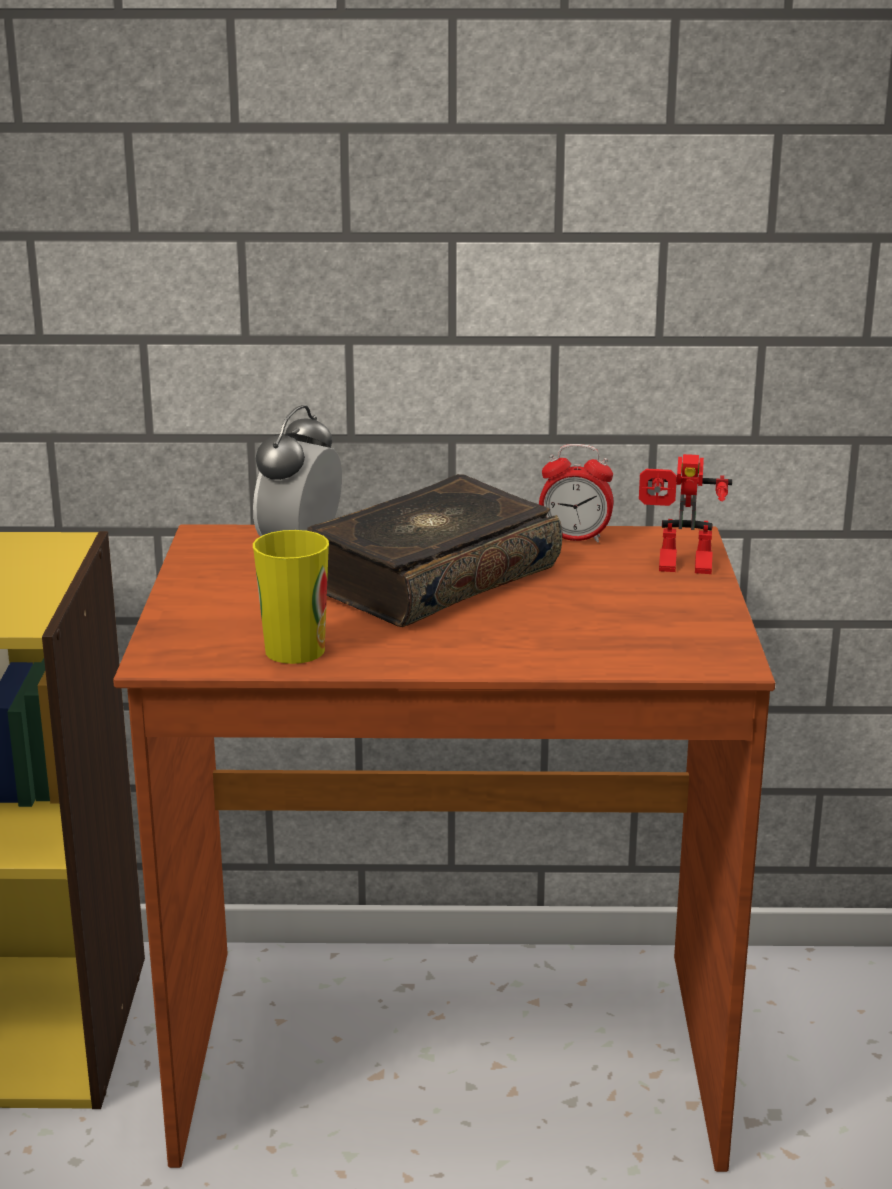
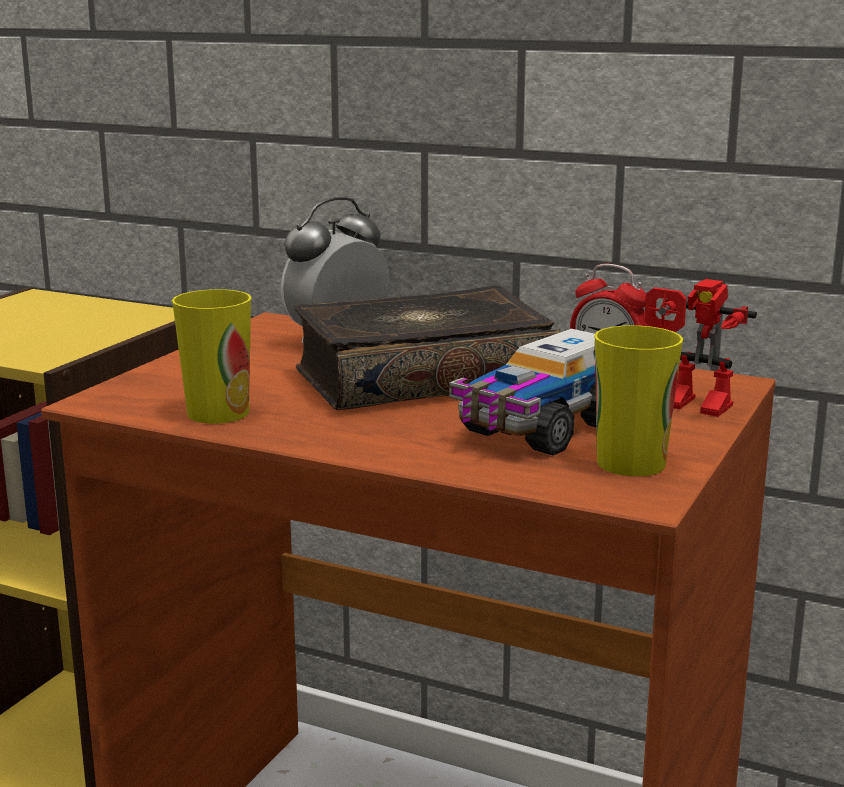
camera: 25 degrees right, 5 degrees down
none -> toy truck [449,329,596,456]
none -> cup [594,325,683,476]

